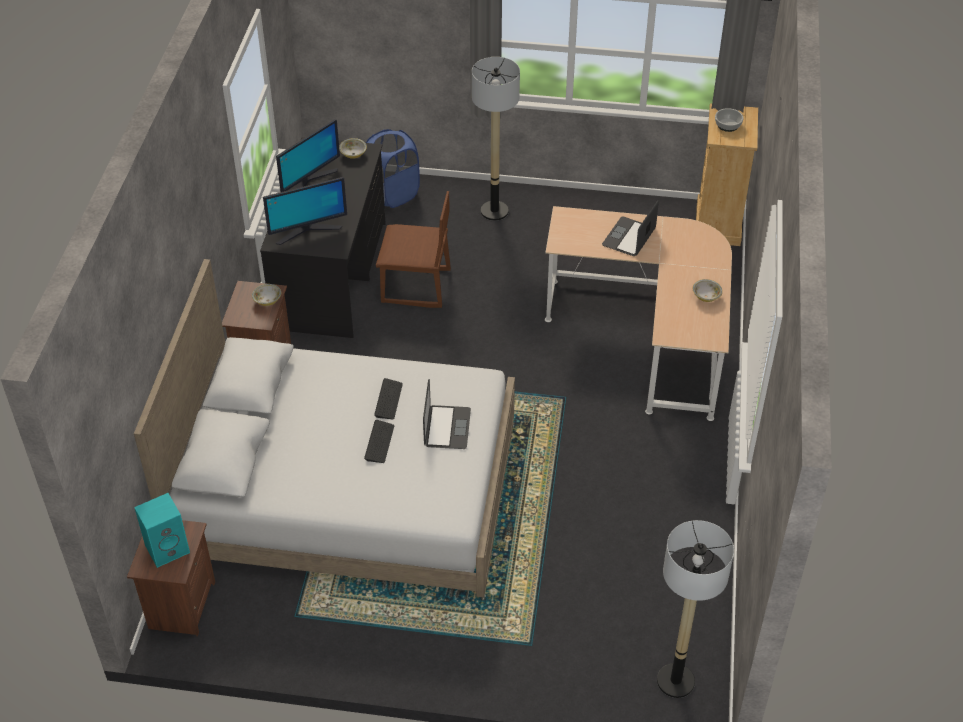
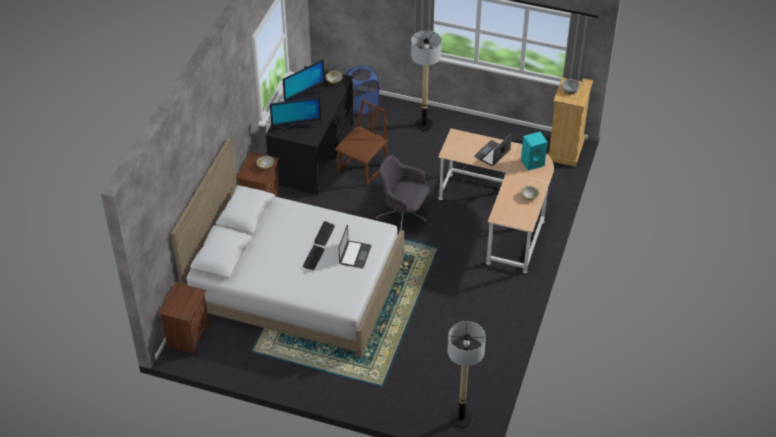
camera: 10 degrees right, 0 degrees up
turquoise speaker [134,493,190,568] -> turquoise speaker moved to [521,132,547,171]
brown chair [376,191,451,308] -> brown chair turned 75 degrees counterclockwise [335,100,388,185]
none -> grey office chair [374,155,430,236]

